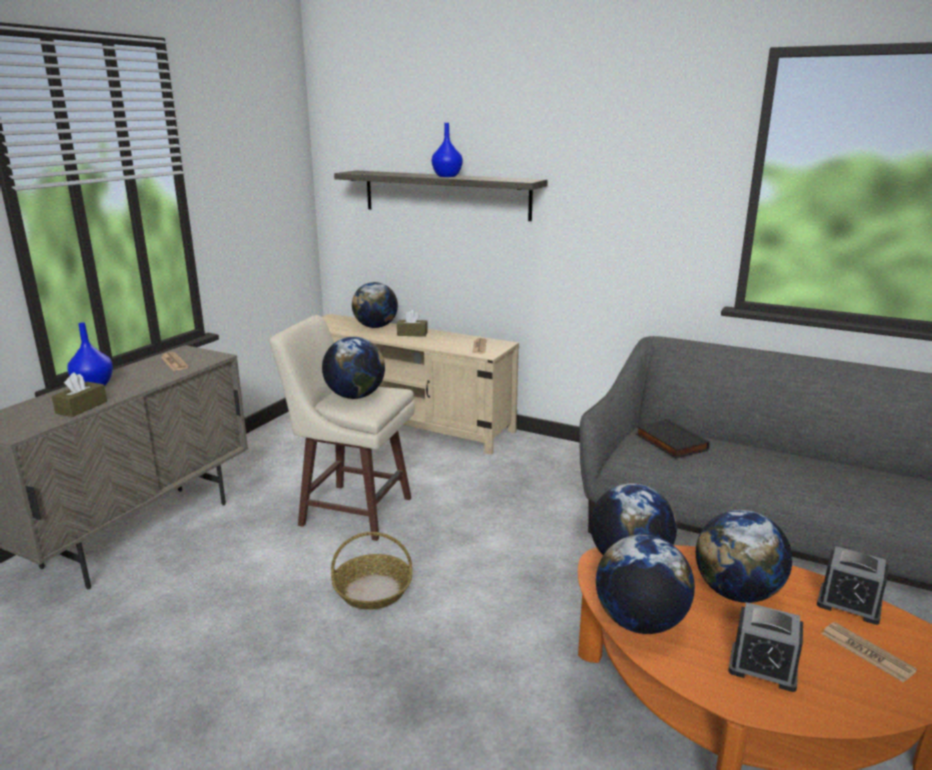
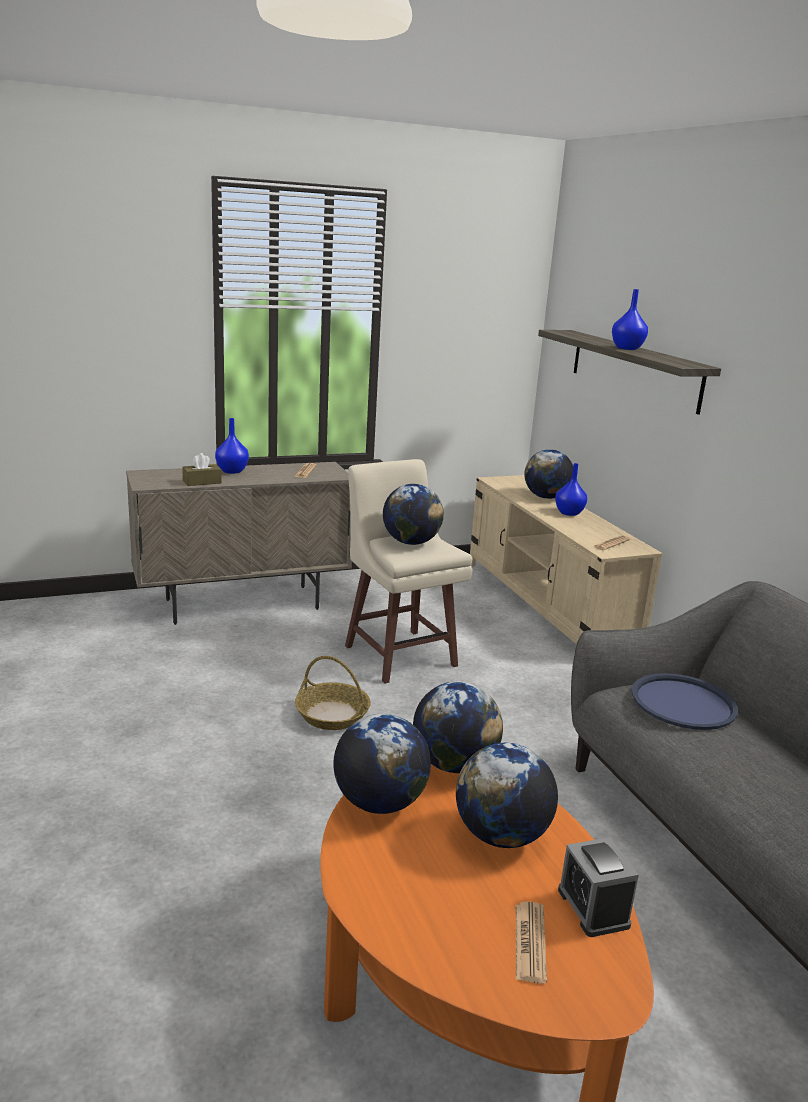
camera: 40 degrees right, 0 degrees up
brown tissue box [397,310,428,337] -> blue vase [555,463,587,516]
black book [636,419,710,458] -> blue tray [632,673,738,730]
alarm clock [728,602,803,692] -> none

